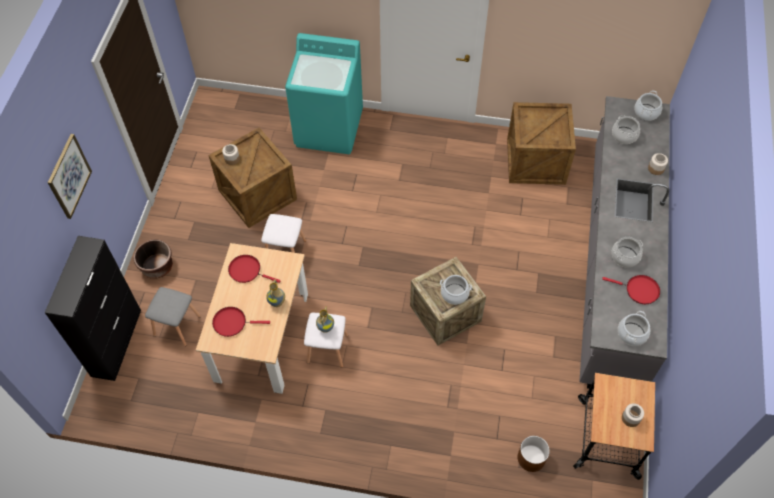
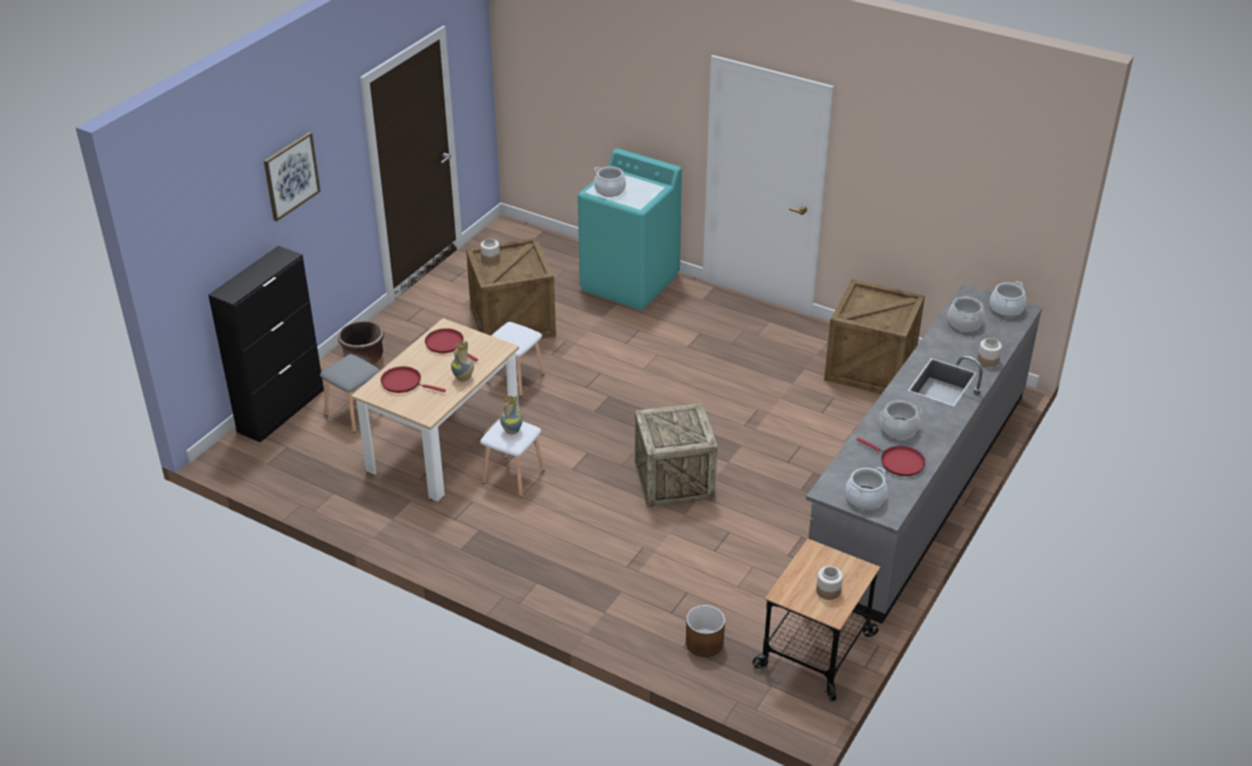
camera: 20 degrees right, 20 degrees down
cooking pot [440,275,472,305] -> cooking pot moved to [594,166,626,197]

